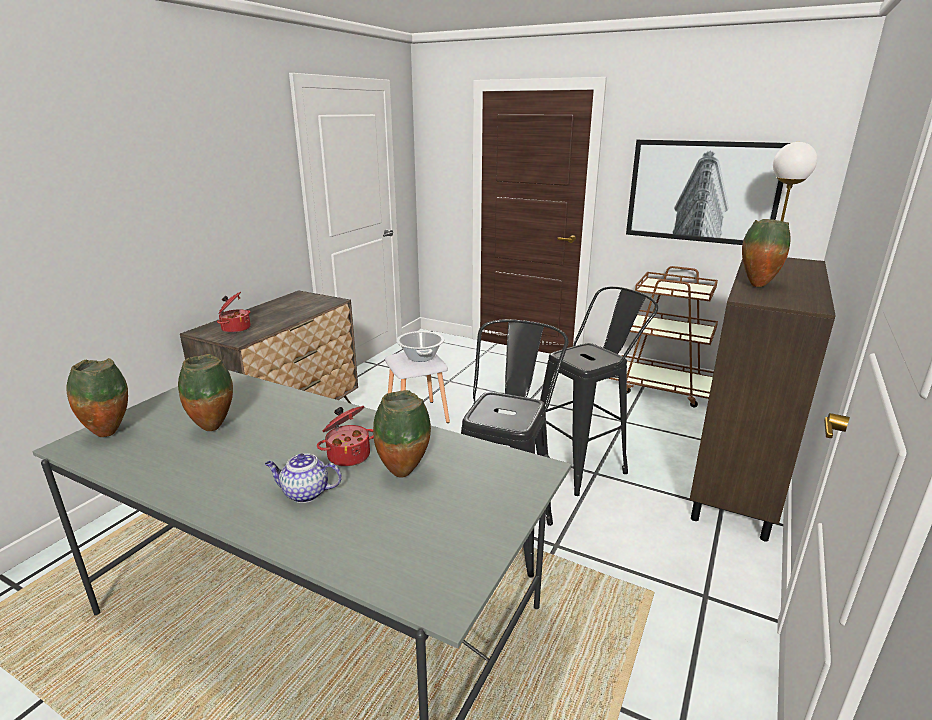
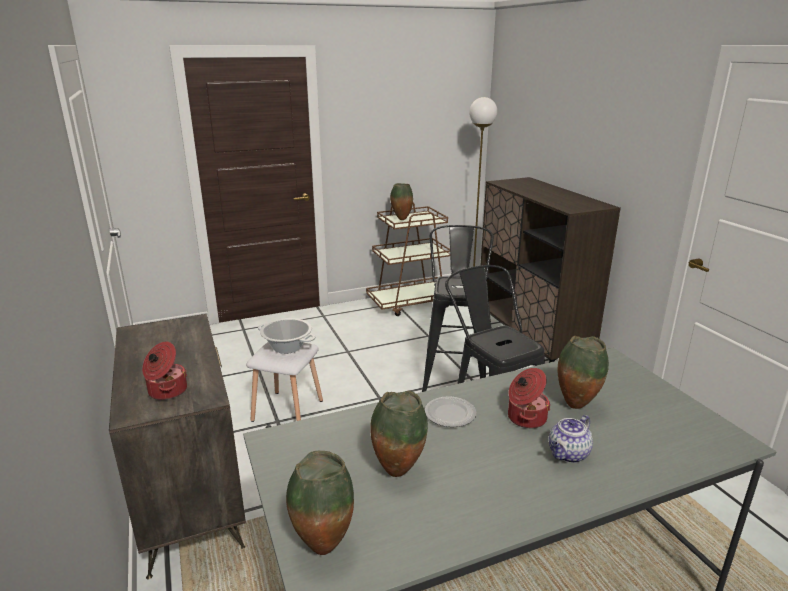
camera: 50 degrees left, 0 degrees up
picture [626,140,790,245] -> none
vase [742,219,791,287] -> vase moved to [390,183,413,220]
none -> plate [425,396,476,427]

